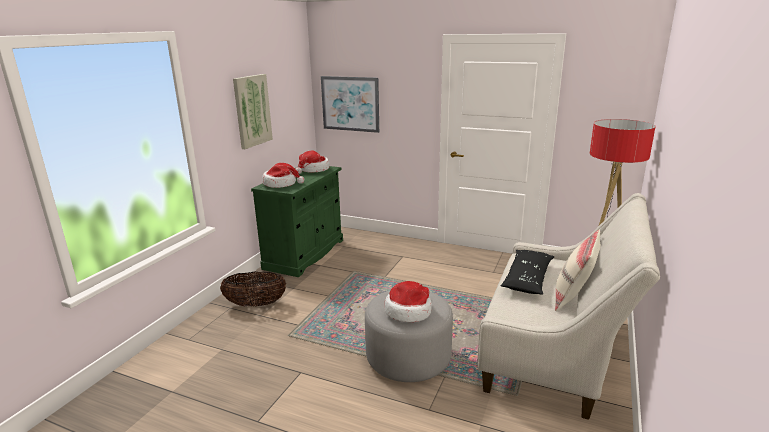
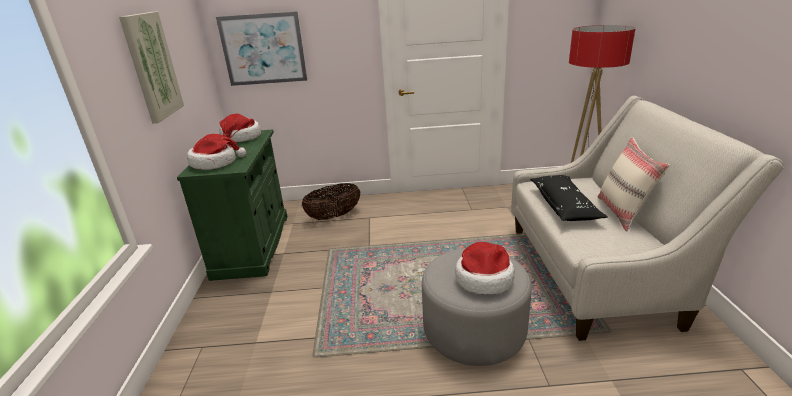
camera: 25 degrees left, 5 degrees up
basket [220,272,286,307] -> basket moved to [302,183,360,220]

